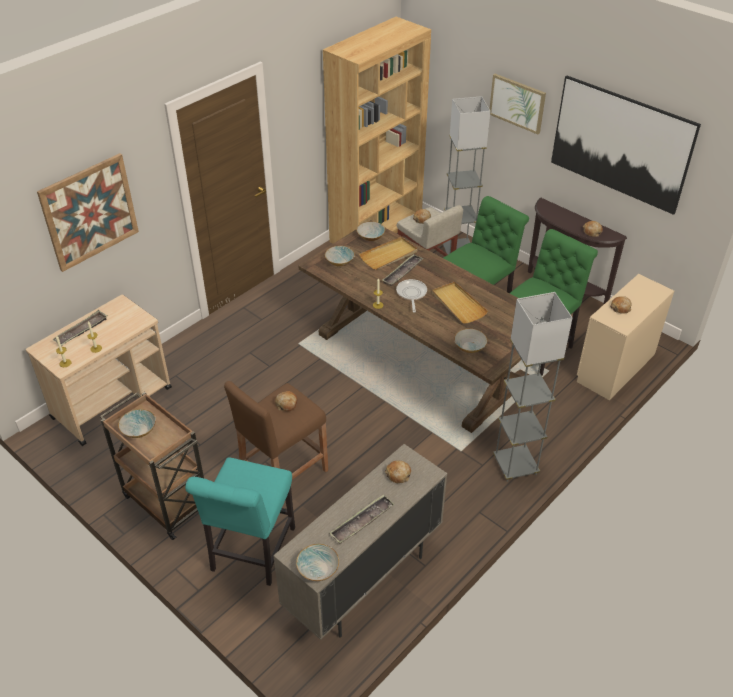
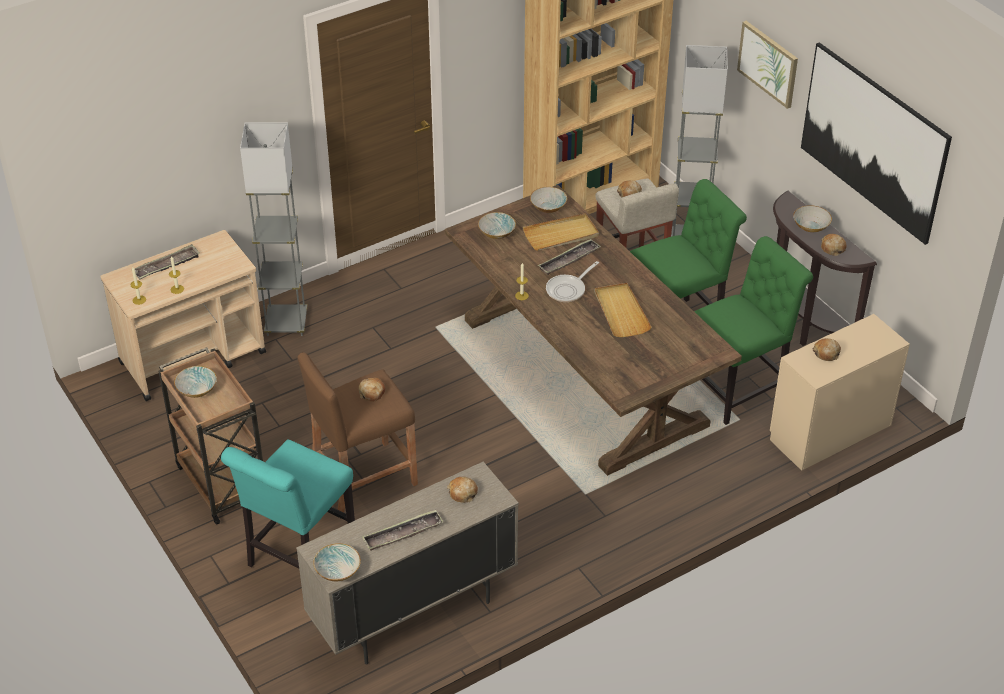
camera: 15 degrees right, 0 degrees up
picture [37,153,139,272] -> none
frying pan [396,279,427,313] -> frying pan turned 150 degrees counterclockwise [546,261,599,302]
bowl [454,328,488,353] -> bowl moved to [793,205,832,232]
grey floor lamp [493,292,572,482] -> grey floor lamp moved to [240,122,307,336]

